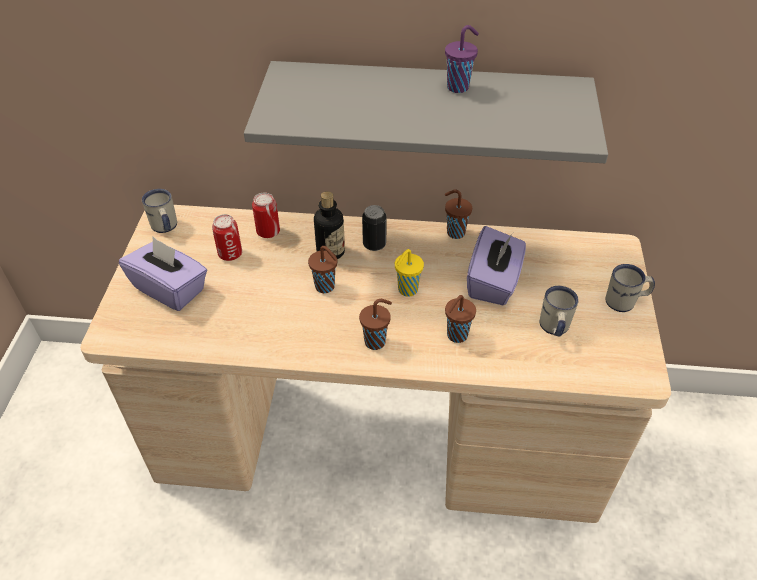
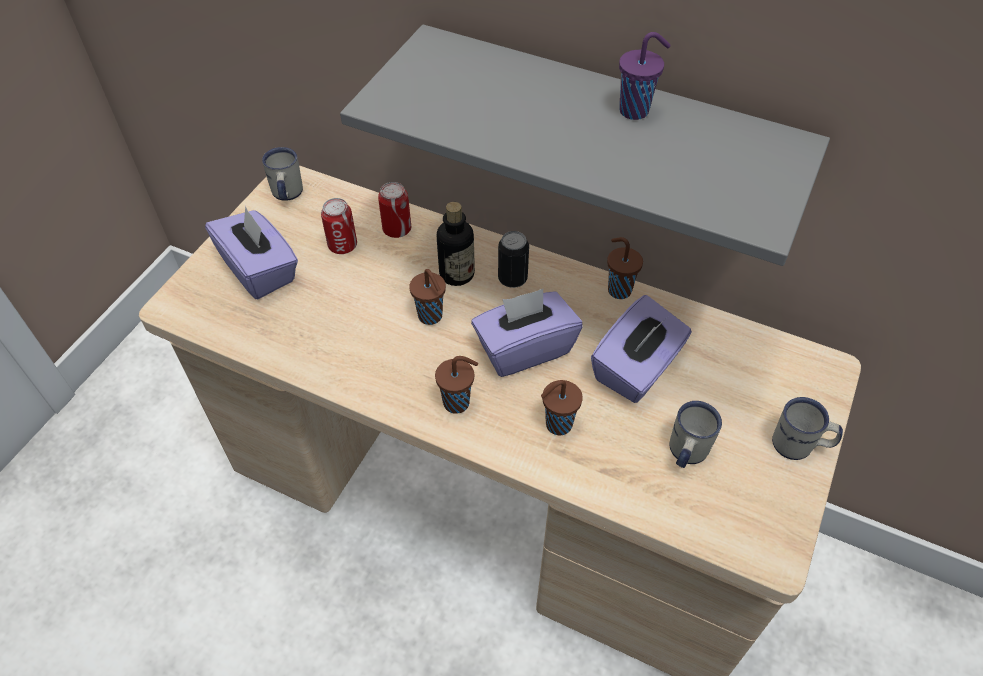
camera: 20 degrees right, 5 degrees up
yellow cup [395,249,424,297] -> purple tissue box [471,289,582,377]

